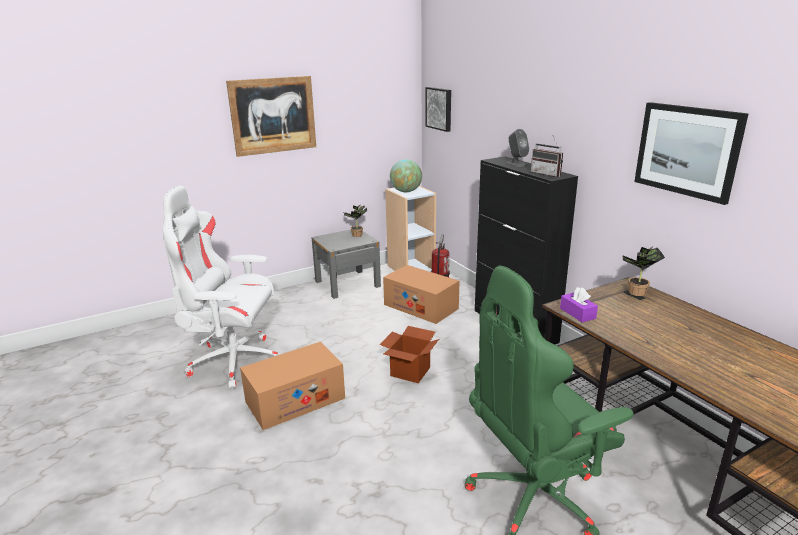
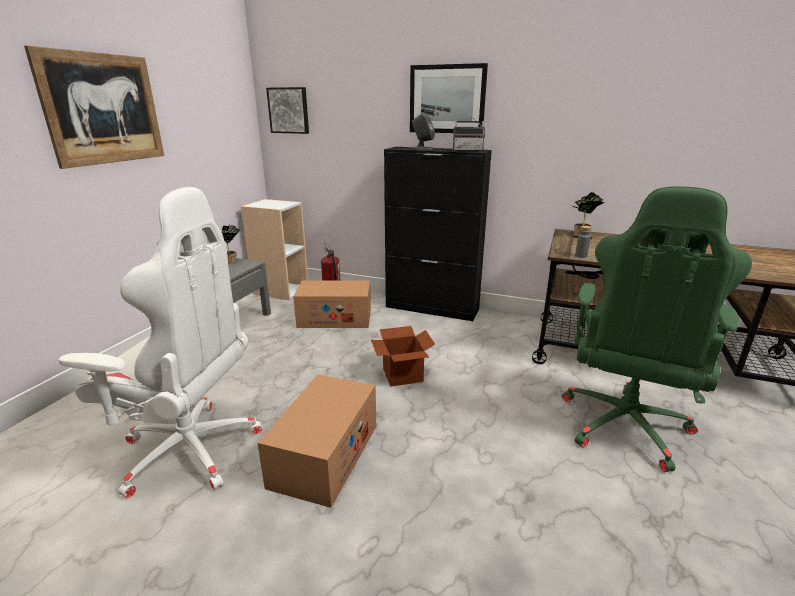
camera: 40 degrees left, 0 degrees up
white office chair [163,185,279,389] -> white office chair turned 135 degrees counterclockwise [59,187,262,498]
globe [390,159,422,192] -> none
purple tissue box [560,287,598,322] -> grey bottle [575,226,591,258]
picture [634,102,749,205] -> picture moved to [410,63,488,133]

